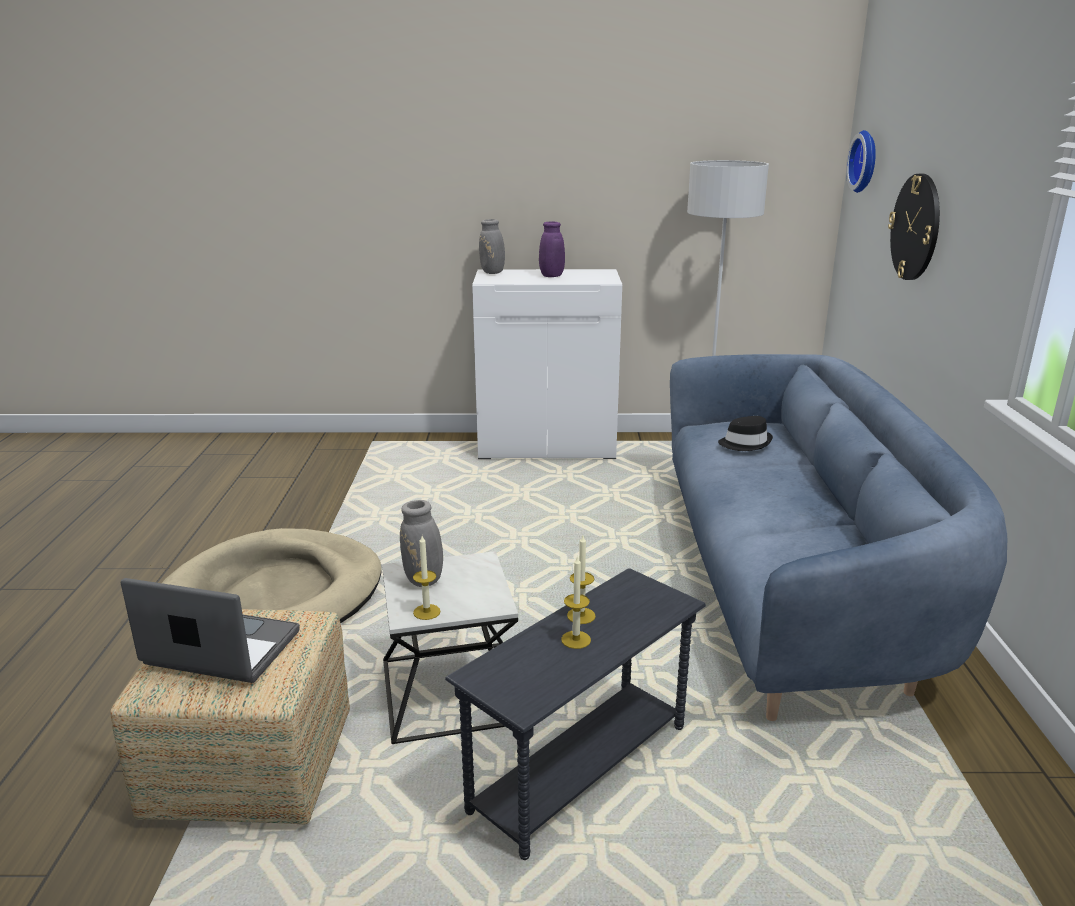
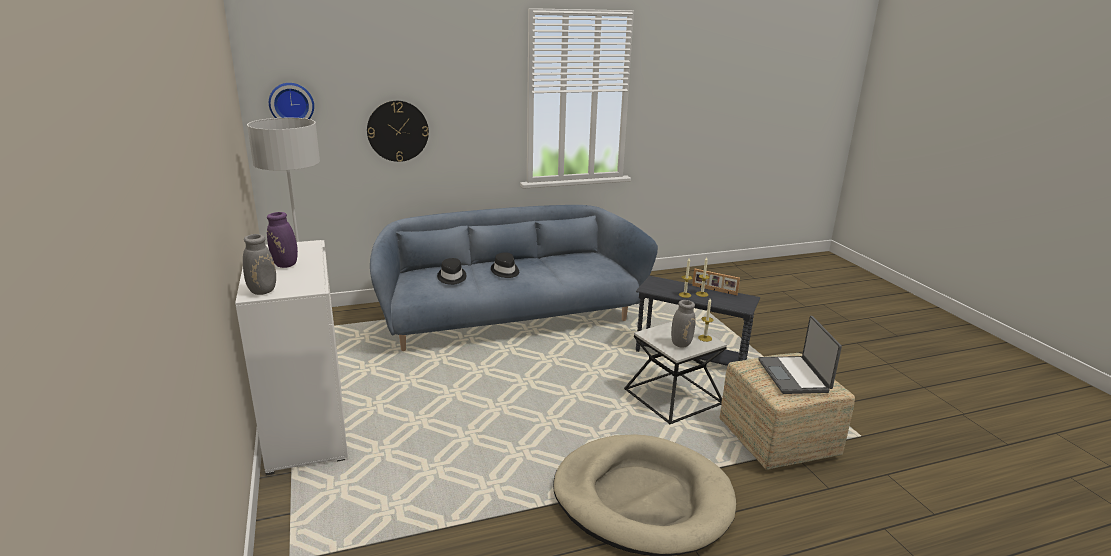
camera: 110 degrees left, 0 degrees up
none -> black hat [491,252,519,278]
none -> picture frame [692,269,740,295]

